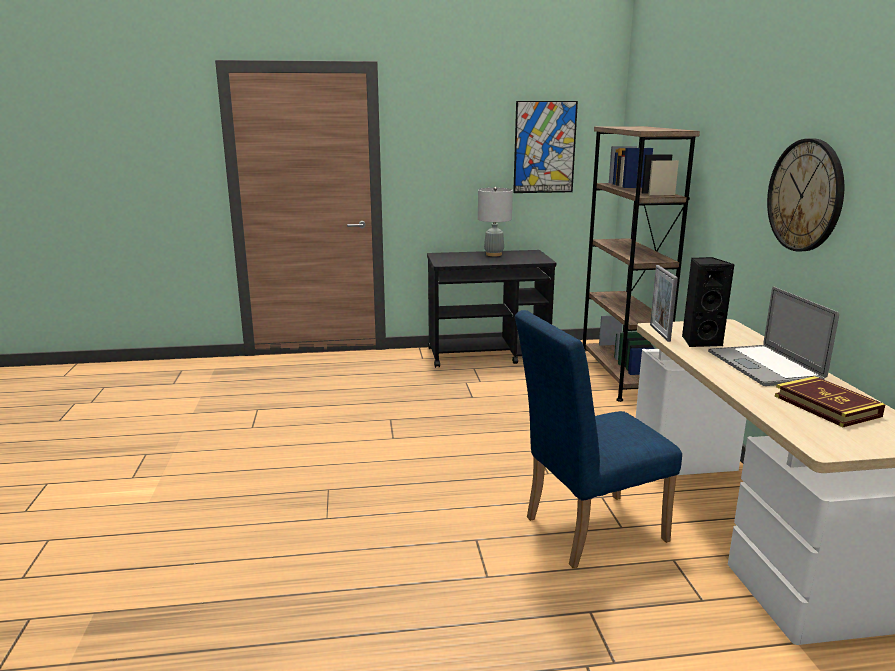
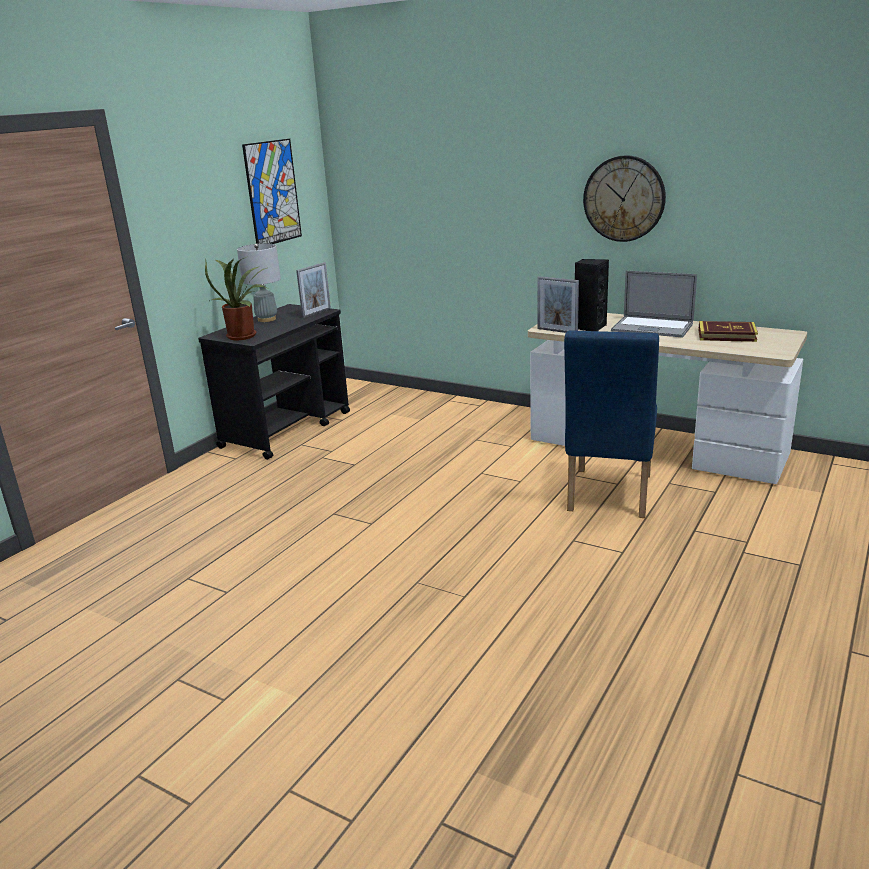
camera: 50 degrees left, 5 degrees up
brown bookcase [583,126,700,402] -> none
none -> potted plant [205,257,266,340]
none -> picture frame [296,262,331,318]

